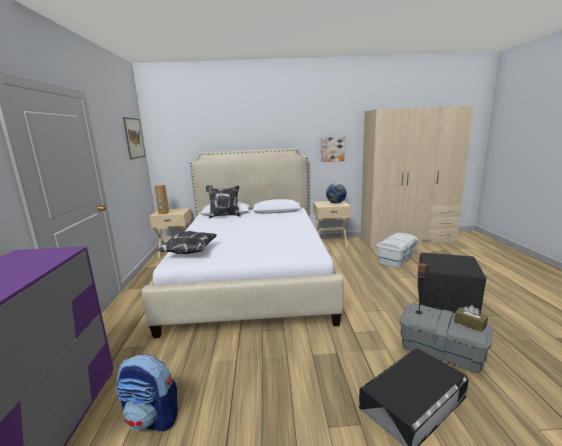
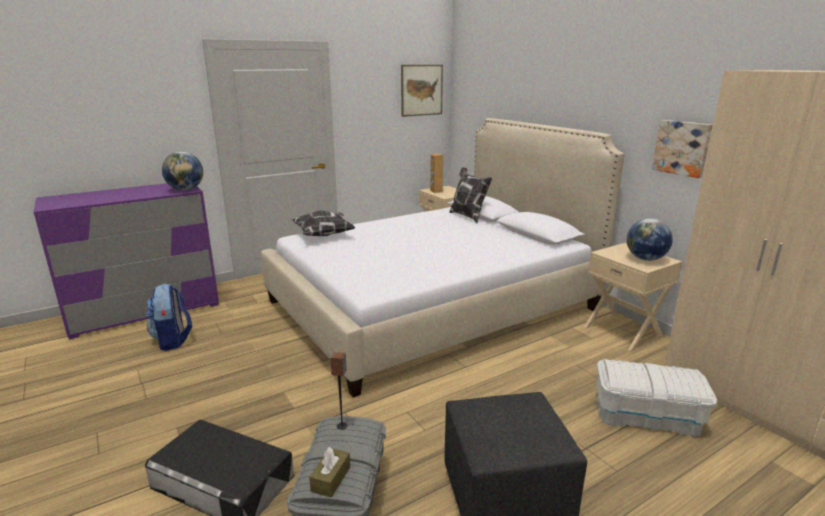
camera: 60 degrees right, 5 degrees up
none -> globe [162,152,203,191]

